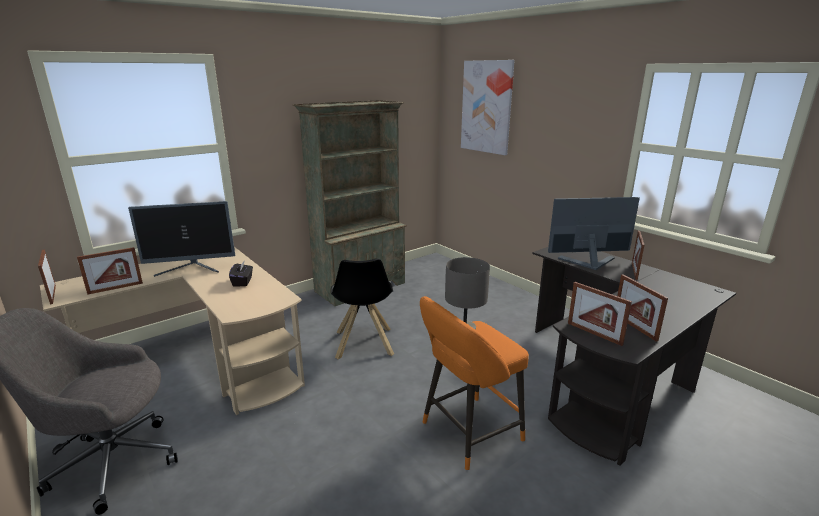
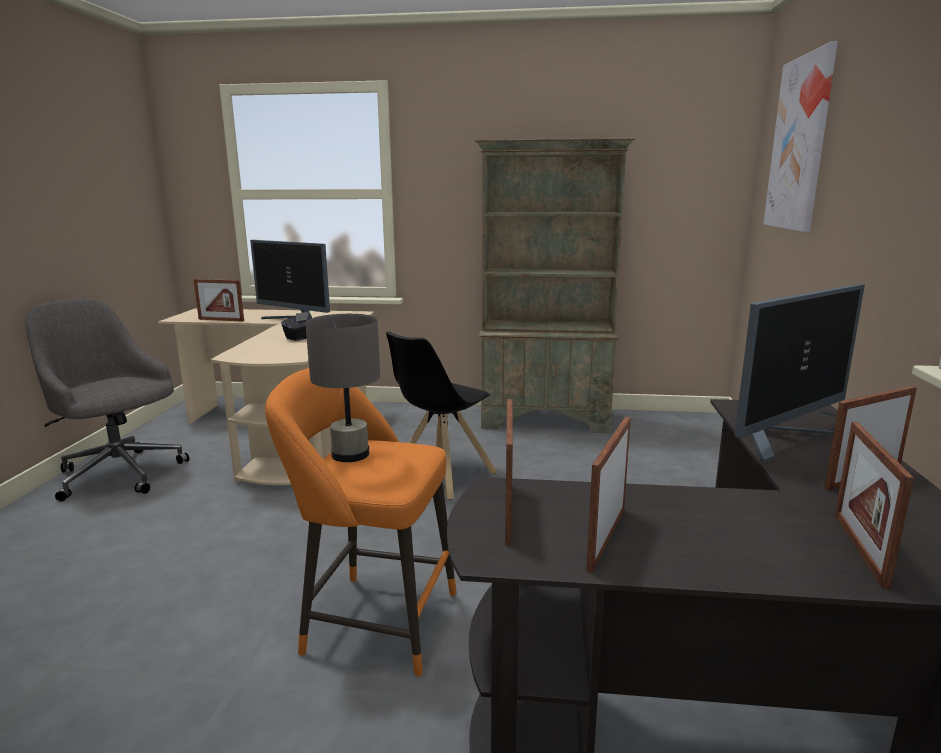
camera: 45 degrees right, 5 degrees down
picture frame [38,250,56,304] -> picture frame moved to [835,422,914,589]
monitor [548,197,640,270] -> monitor turned 105 degrees clockwise [735,284,865,464]

